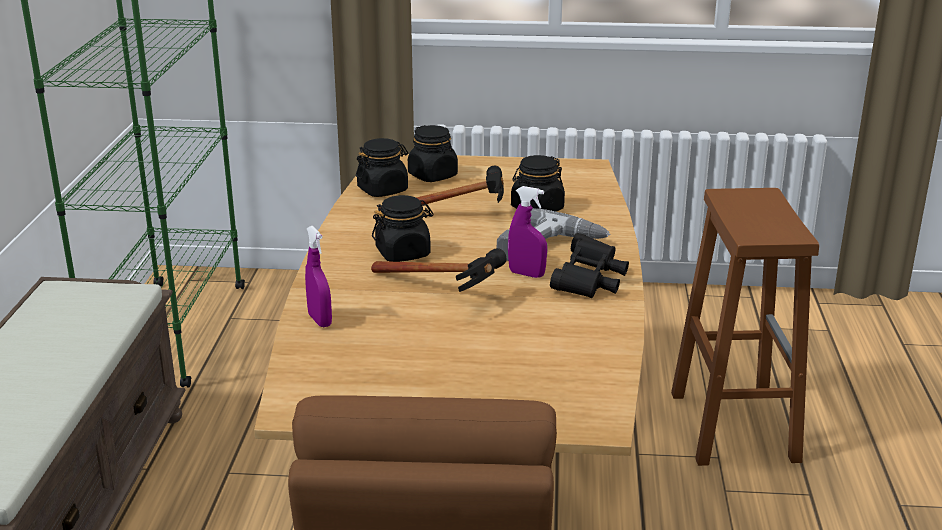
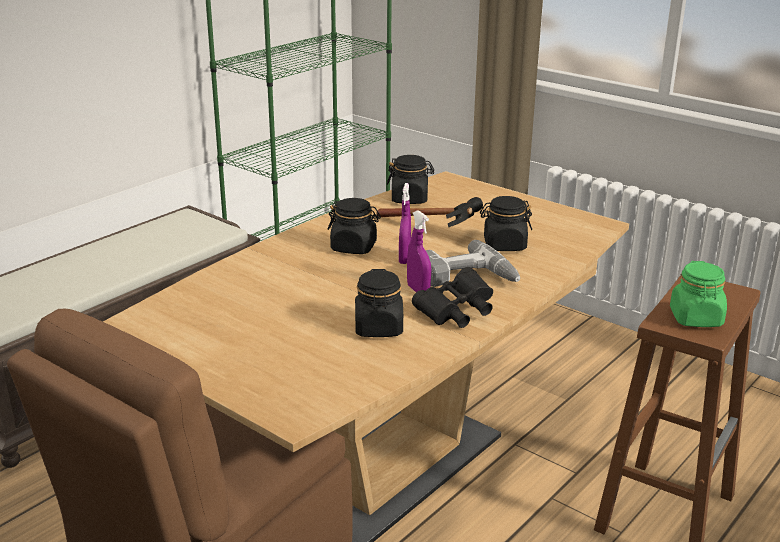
camera: 35 degrees right, 0 degrees up
purple spray bottle [305,226,332,327] -> purple spray bottle moved to [399,183,411,264]
hammer [371,248,507,292] -> none
black jar [408,125,458,182] -> black jar moved to [355,269,403,337]
none -> green jar [670,261,727,327]

